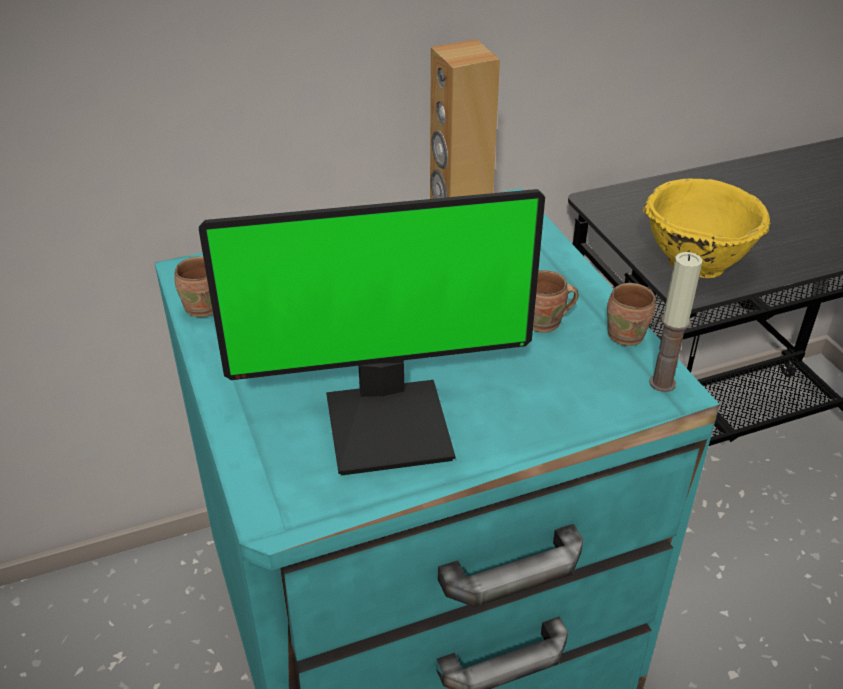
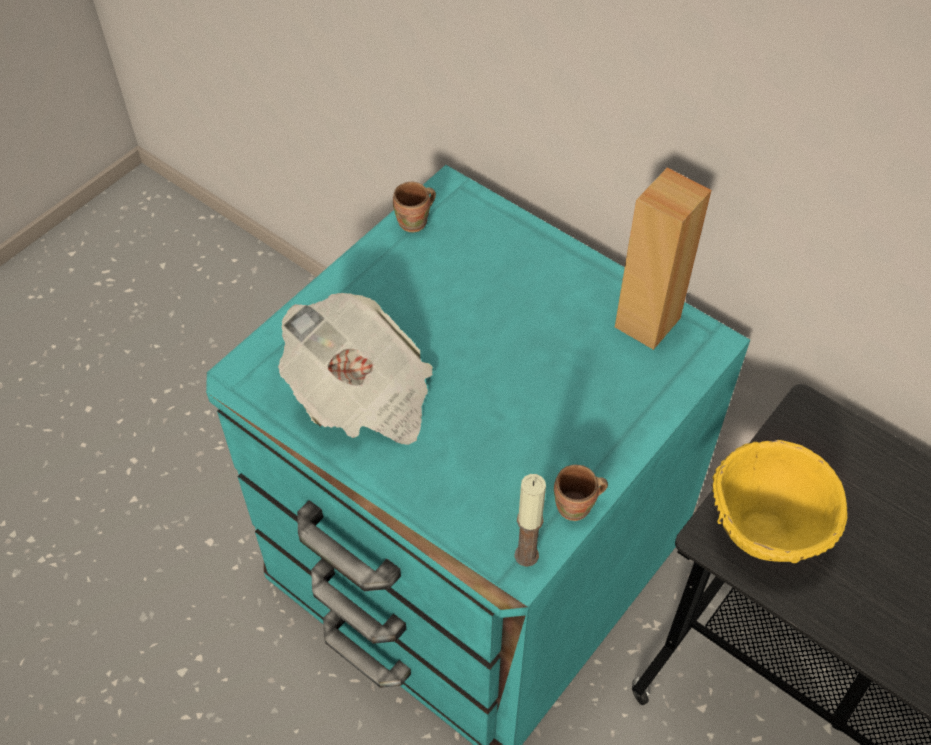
camera: 60 degrees right, 15 degrees up
monitor [199,189,545,476] -> newspaper [278,293,433,445]
brown mug [533,270,578,333] -> none

